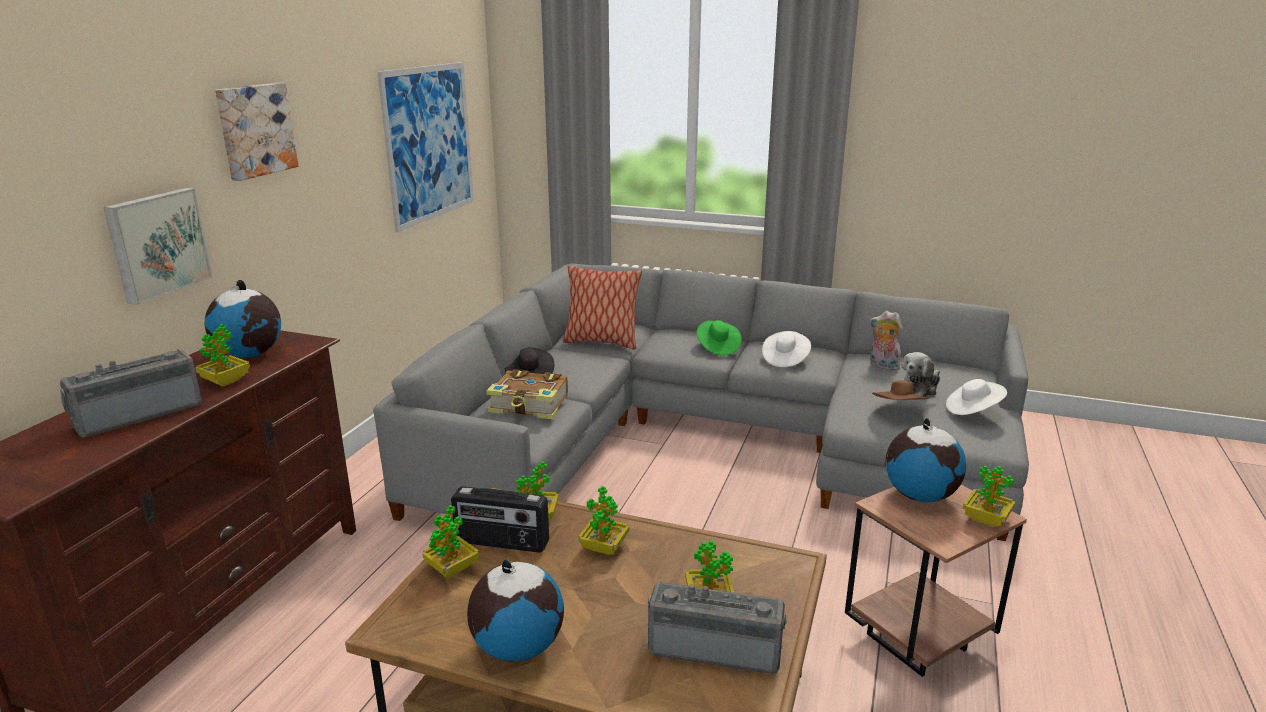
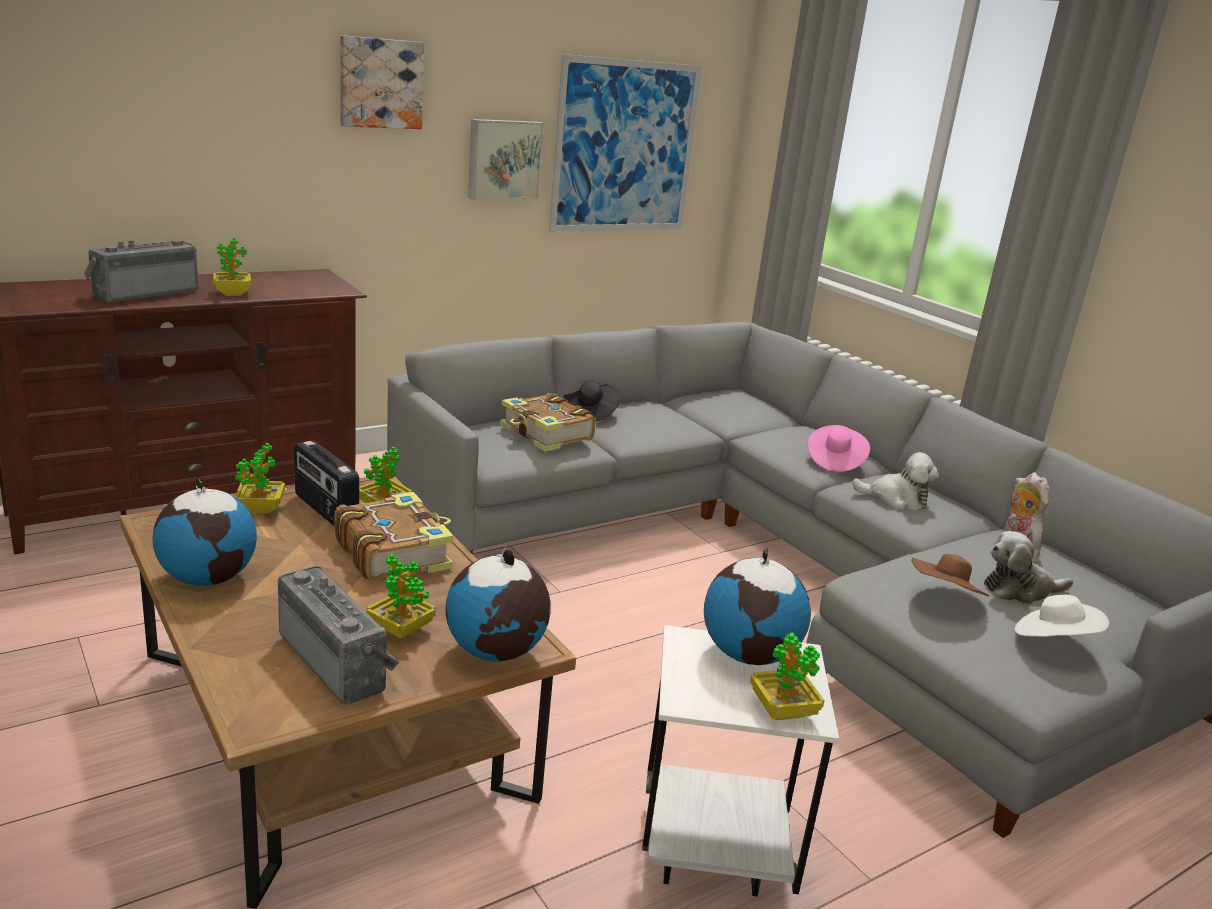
camera: 35 degrees right, 0 degrees up
radio [60,349,202,438] -> radio turned 45 degrees counterclockwise [84,239,198,303]
picture [104,188,212,305] -> picture moved to [468,119,544,200]
globe [205,280,281,358] -> globe moved to [446,549,551,661]
pillow [563,265,642,350] -> none
potted plant [578,486,629,555] -> book [335,492,454,581]
green hat [696,320,742,356] -> pink hat [808,425,870,472]
white hat [762,331,811,367] -> plush toy [852,452,939,510]
brown side table [845,485,1027,677] -> white side table [642,625,839,897]

